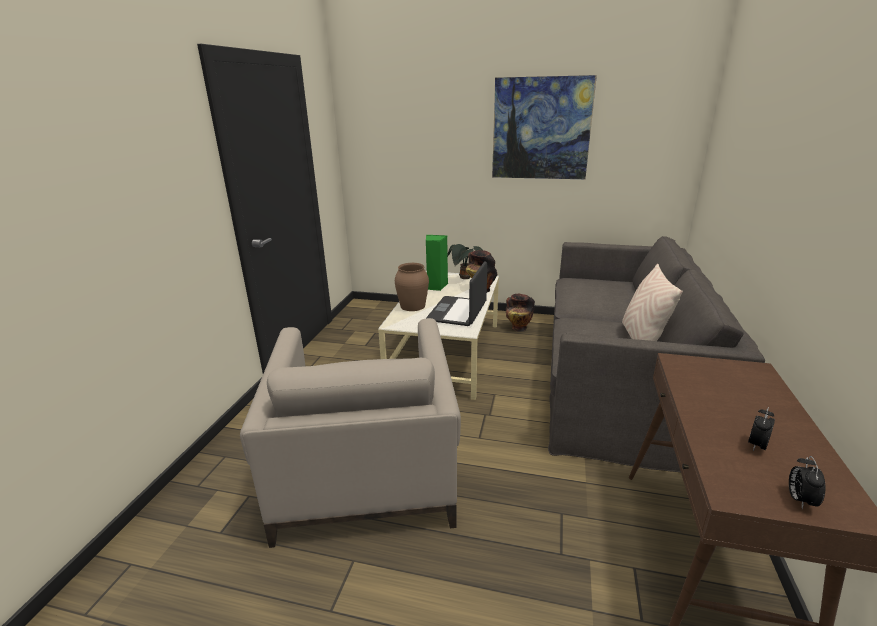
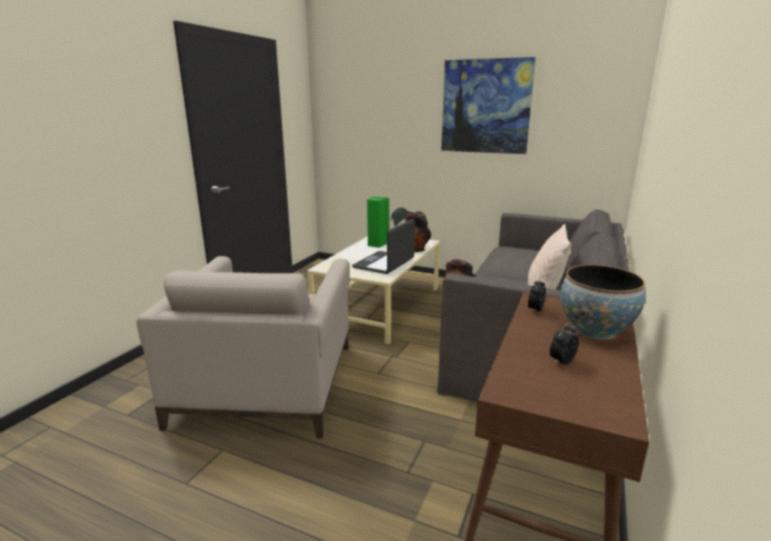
camera: 10 degrees right, 5 degrees down
brown vase [395,263,429,311] -> none
alarm clock [789,456,826,509] -> alarm clock moved to [528,278,546,313]
none -> bowl [561,265,645,340]

